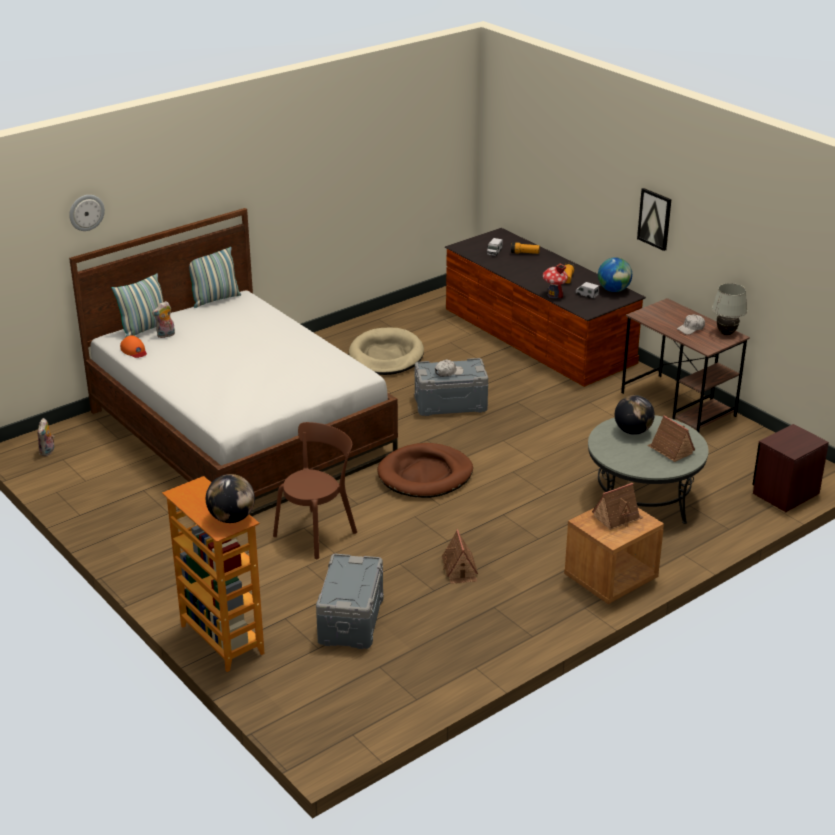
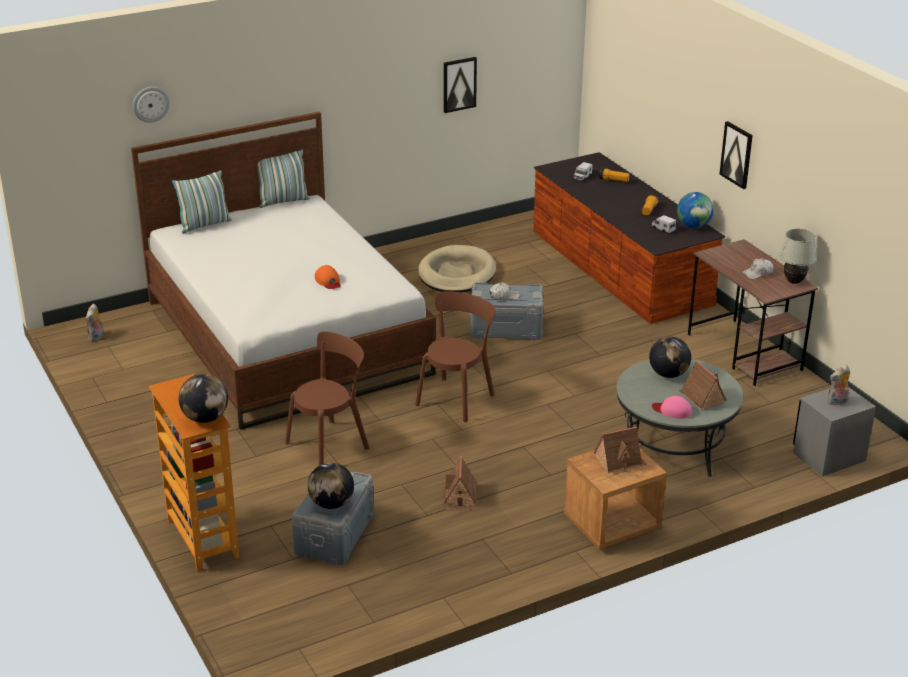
camera: 10 degrees right, 0 degrees up
orange cap [120,335,147,358] -> orange cap moved to [315,265,341,289]
plush toy [152,301,175,338] -> plush toy moved to [828,365,850,406]
brown dog bed [377,443,473,498] -> brown chair [415,292,495,422]
toy house [543,263,568,299] -> none
brown nightstand [752,424,829,512] -> grey nightstand [793,388,876,477]
none -> globe [308,462,354,509]
none -> picture [444,57,477,113]
none -> pink cap [652,396,692,419]

